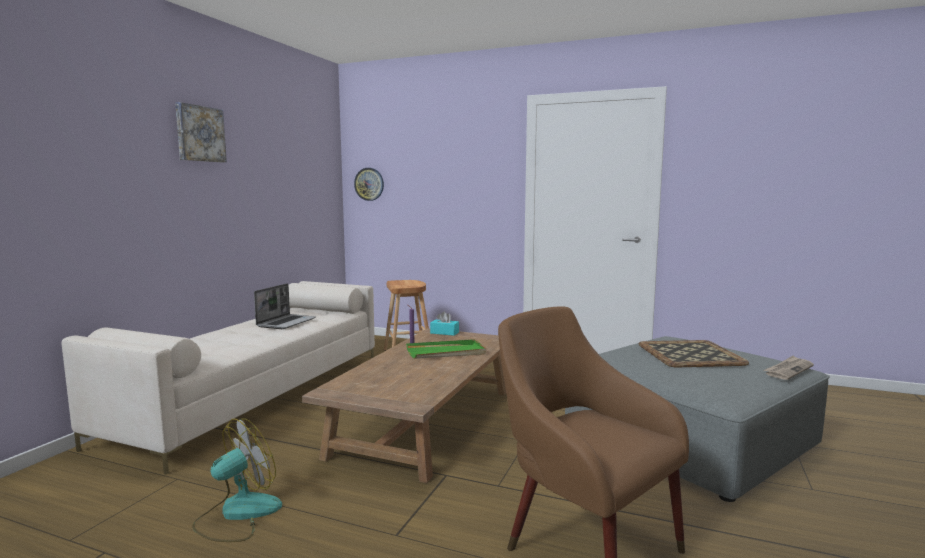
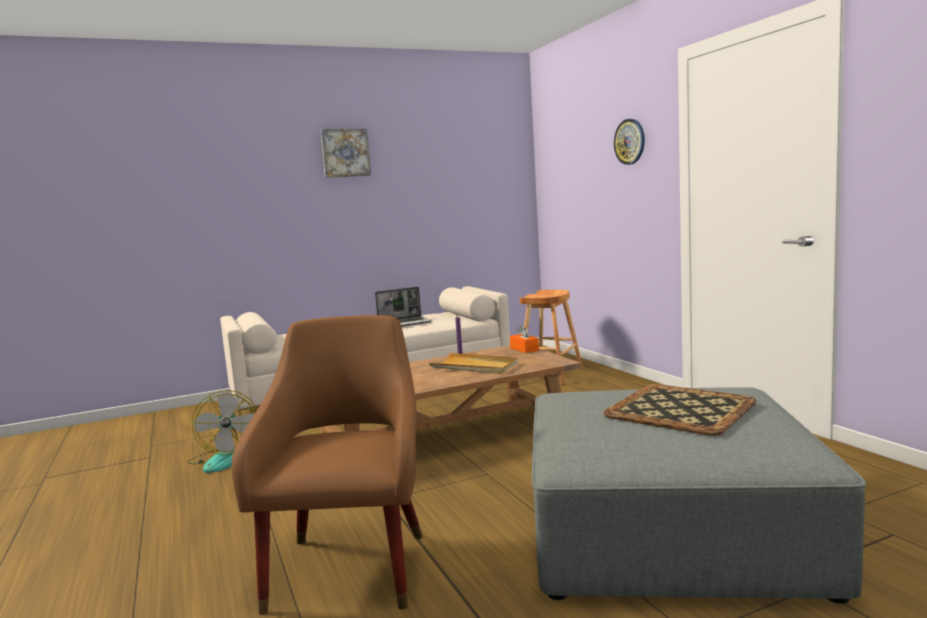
camera: 45 degrees right, 0 degrees up
fan [192,419,282,542] -> fan turned 75 degrees clockwise [187,390,257,473]
wall clock [354,168,384,201] -> wall clock moved to [614,119,645,165]
green tray [406,339,486,359] -> beige tray [429,353,518,374]
turquoise tissue box [430,311,459,336] -> orange tissue box [510,325,539,353]
newspaper [763,356,814,380] -> none

